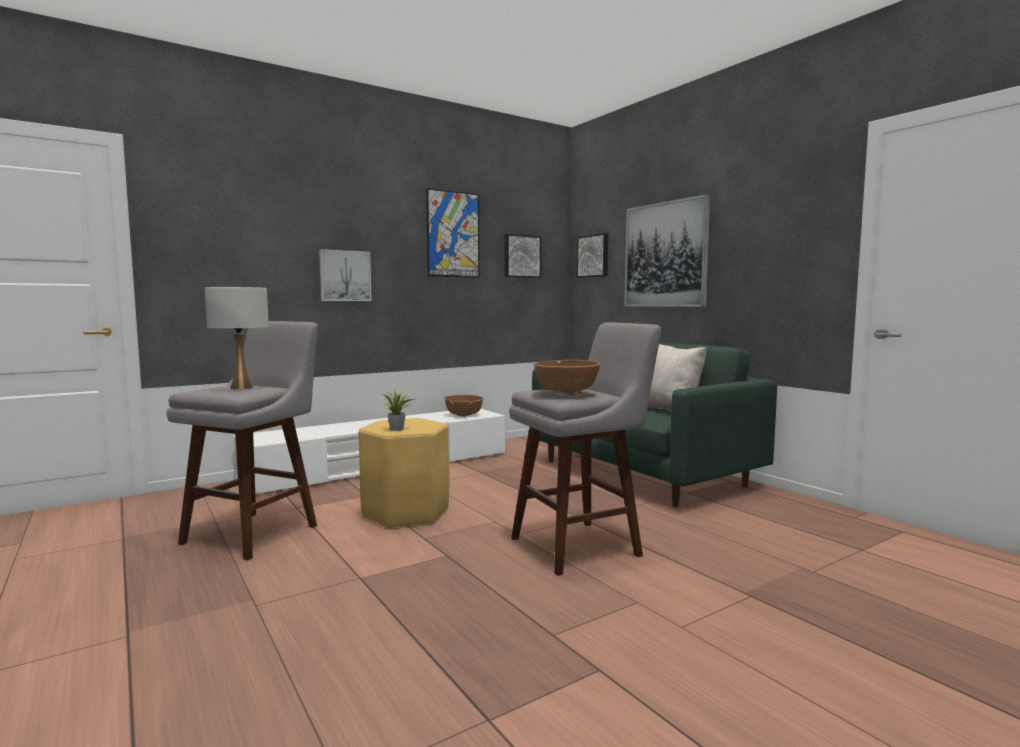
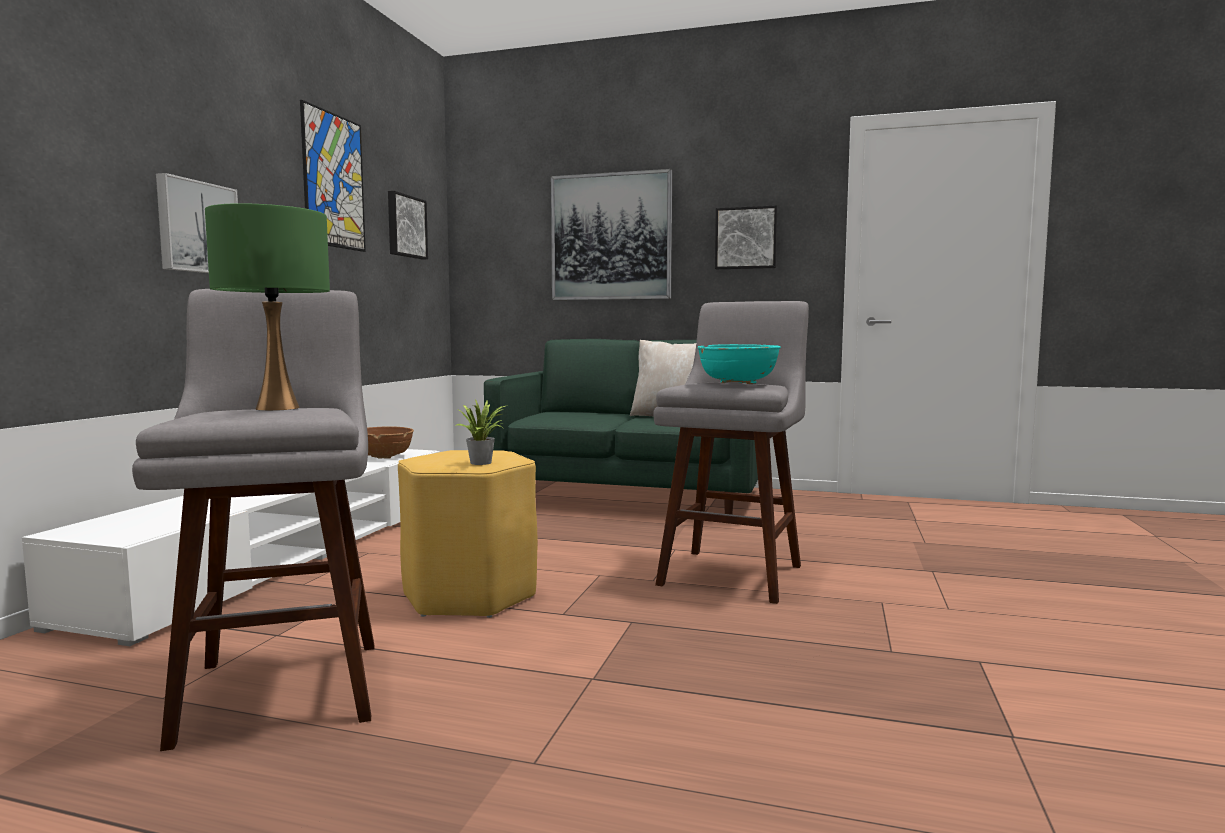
camera: 40 degrees left, 0 degrees up
white table lamp [205,287,269,389] -> green table lamp [205,203,330,411]
brown bowl [534,360,601,395] -> turquoise bowl [697,344,781,384]
picture [576,233,608,278] -> picture moved to [715,205,777,269]

